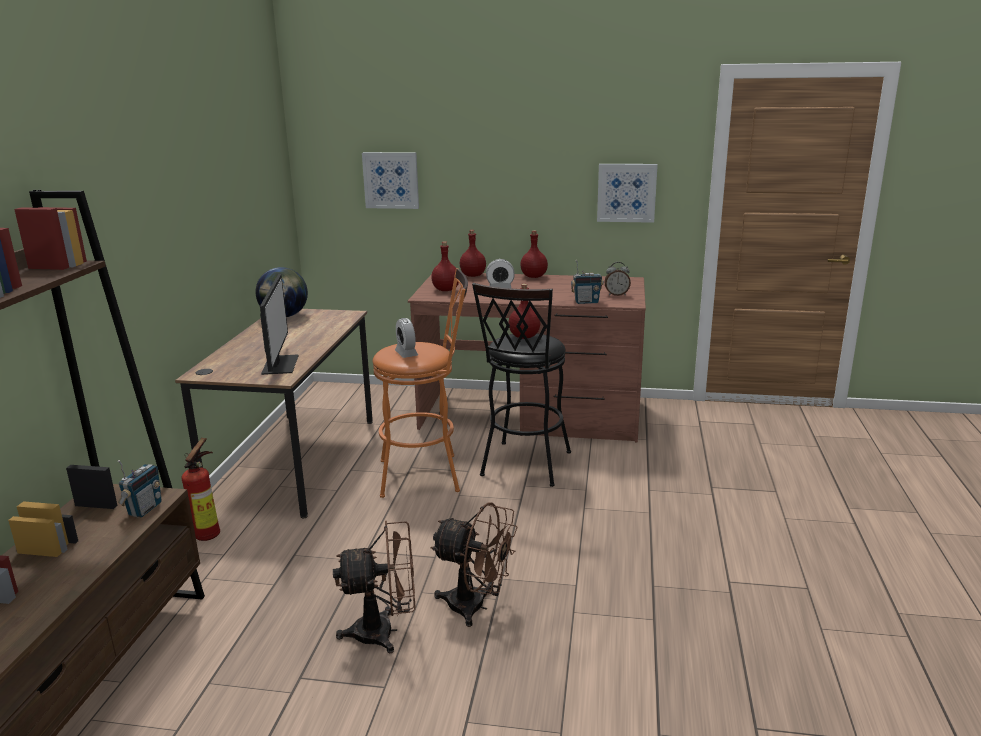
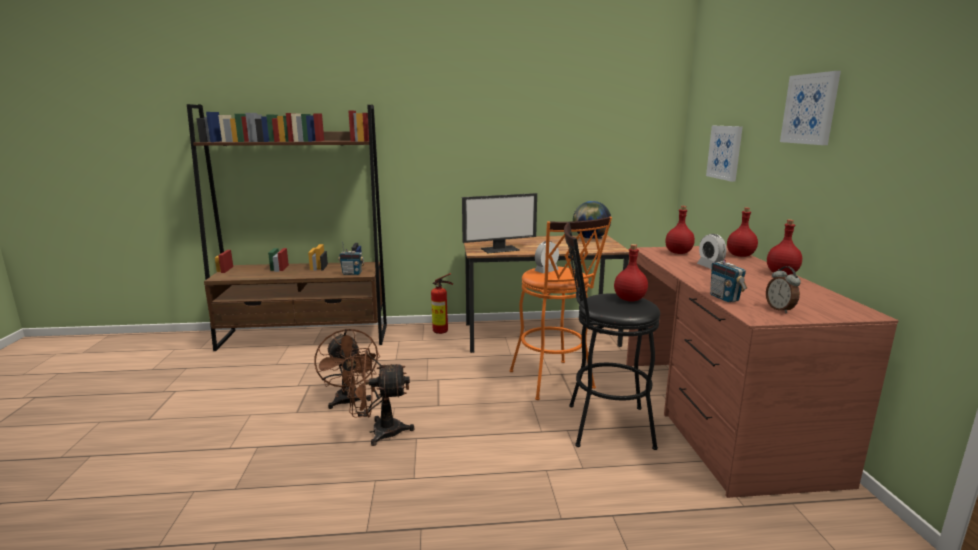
camera: 75 degrees right, 5 degrees down
brown fan [430,502,518,627] -> brown fan turned 75 degrees clockwise [347,348,414,446]
picture [597,164,658,223] -> picture moved to [780,71,841,145]

